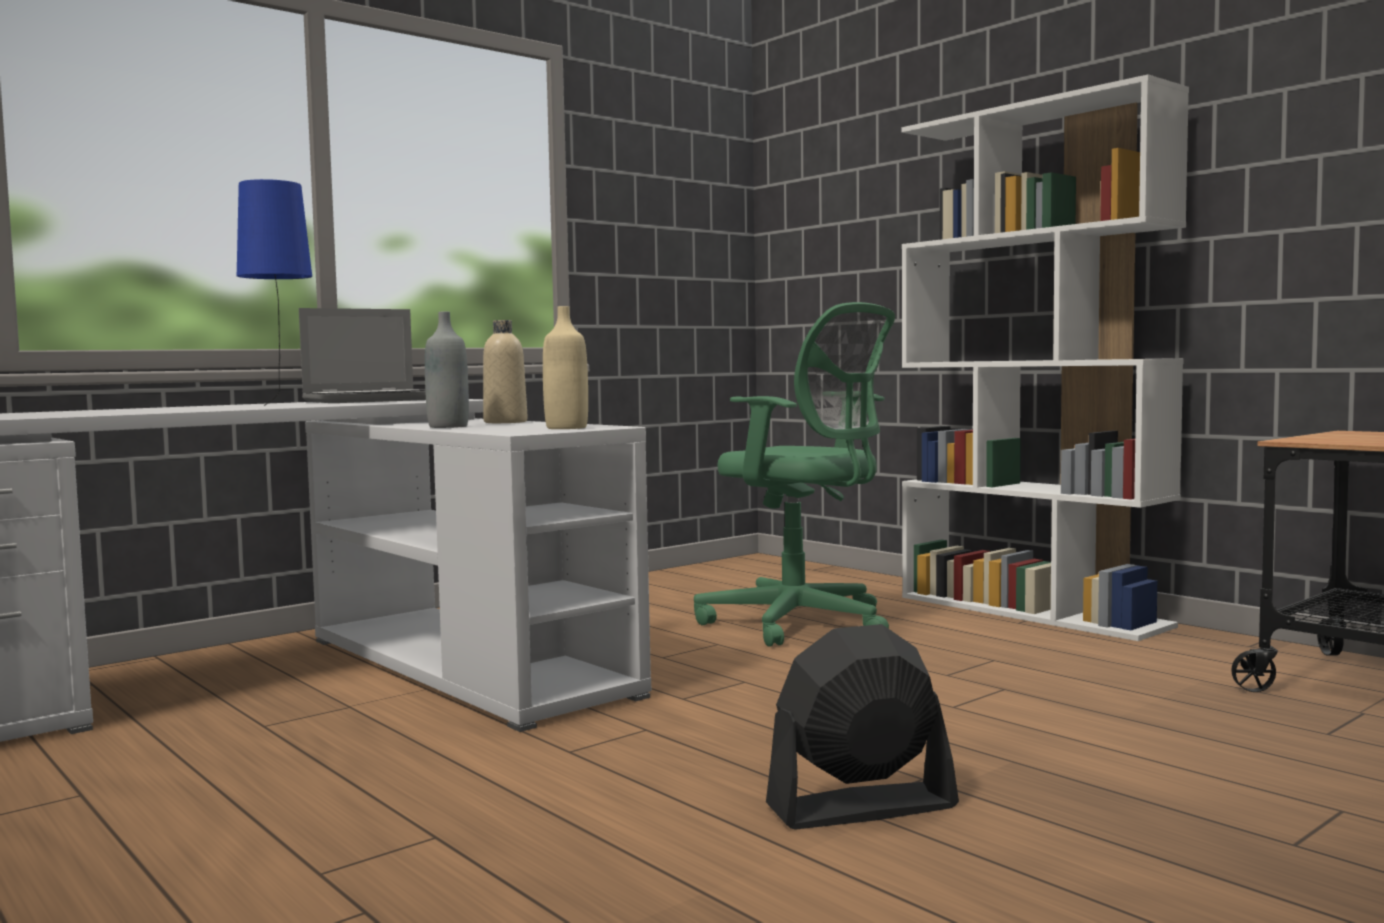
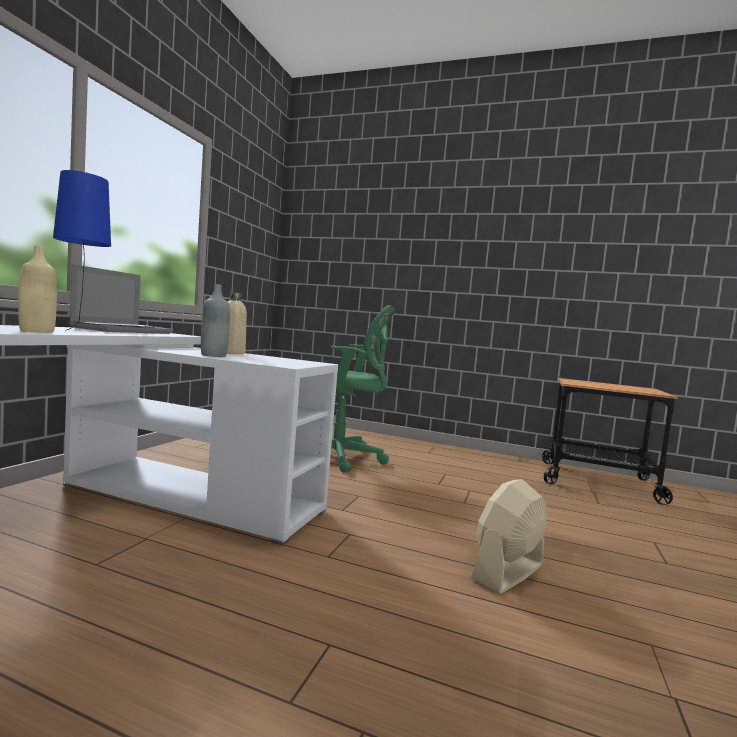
camera: 30 degrees left, 0 degrees up
beige bottle [543,306,588,429] -> beige bottle moved to [18,246,57,333]
black fan [766,624,959,830] -> beige fan [471,479,547,593]
white bookcase [902,75,1189,641] -> none

